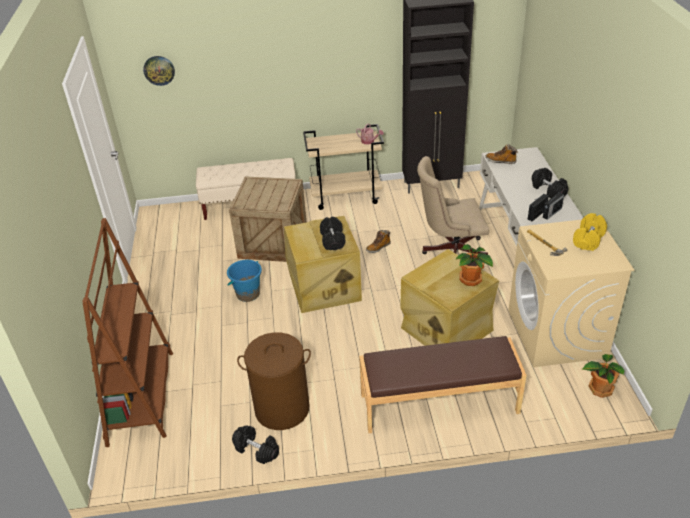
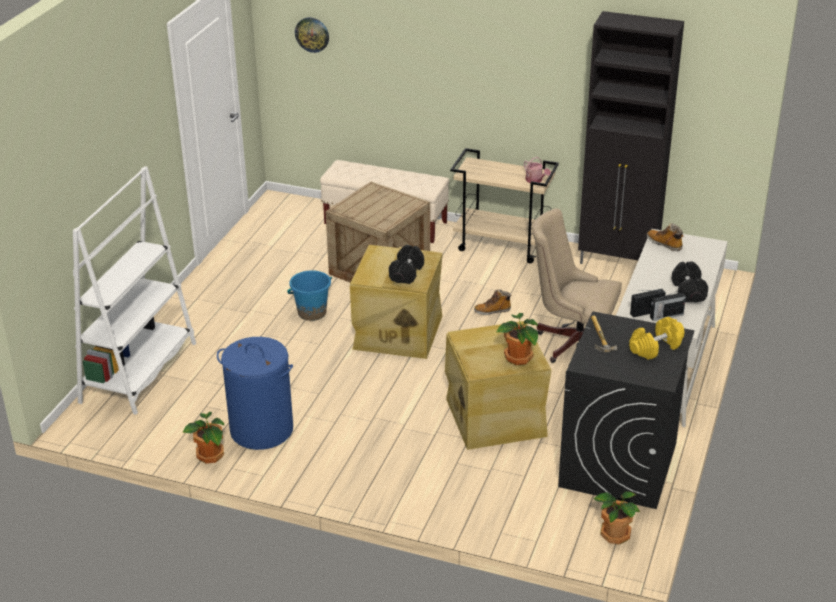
camera: 25 degrees right, 5 degrees down
brown bookcase [82,218,173,447] -> white bookcase [73,166,196,414]
black dumbbell [232,425,279,464] -> potted plant [183,412,225,464]
brown laundry basket [237,332,311,430] -> blue laundry basket [217,337,293,450]
brown bench [359,336,527,433] -> none
beige washing machine [508,220,634,367] -> black washing machine [558,312,695,509]

